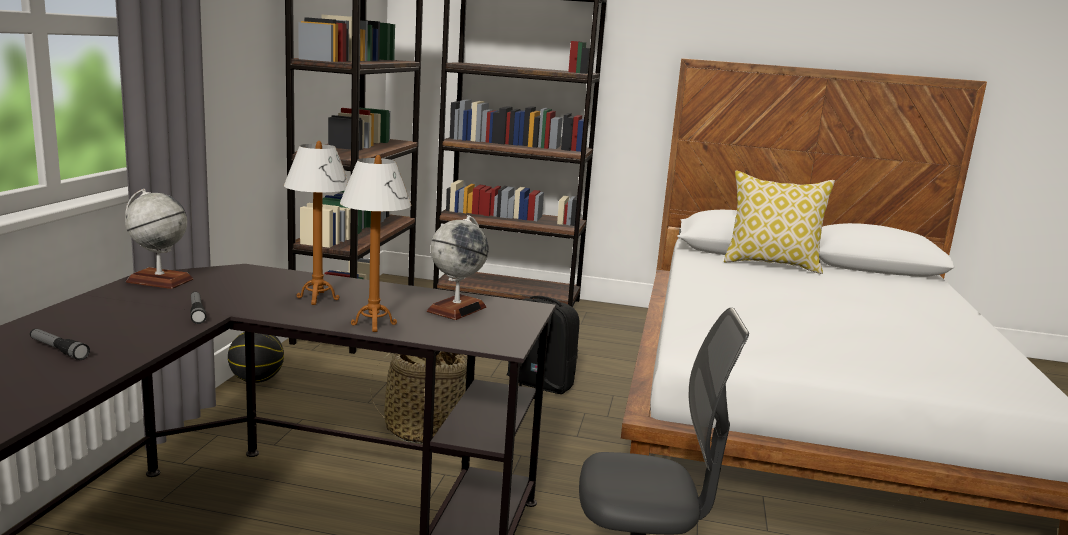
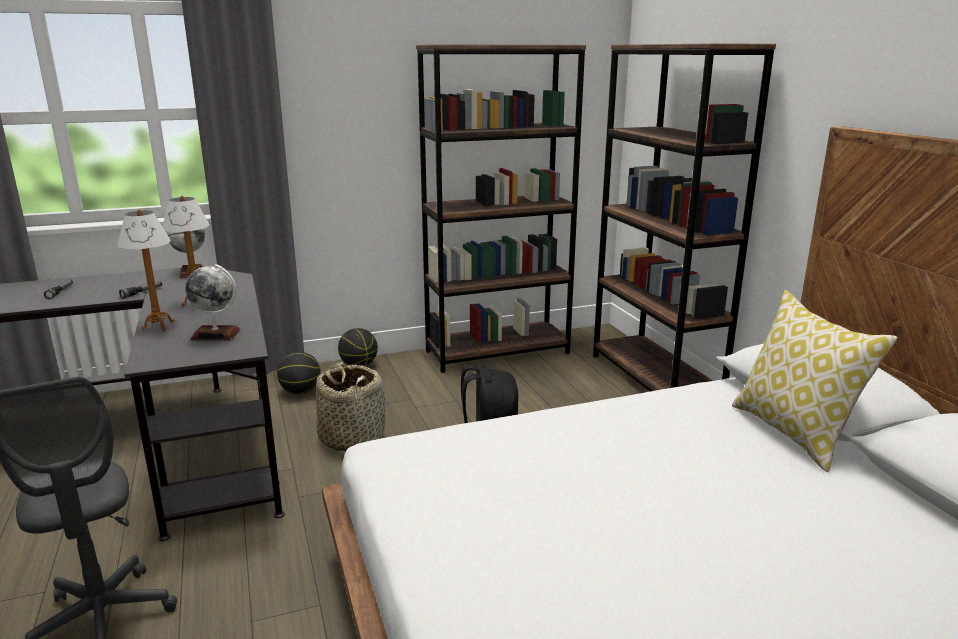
camera: 60 degrees right, 5 degrees up
none -> basketball [277,352,321,394]

